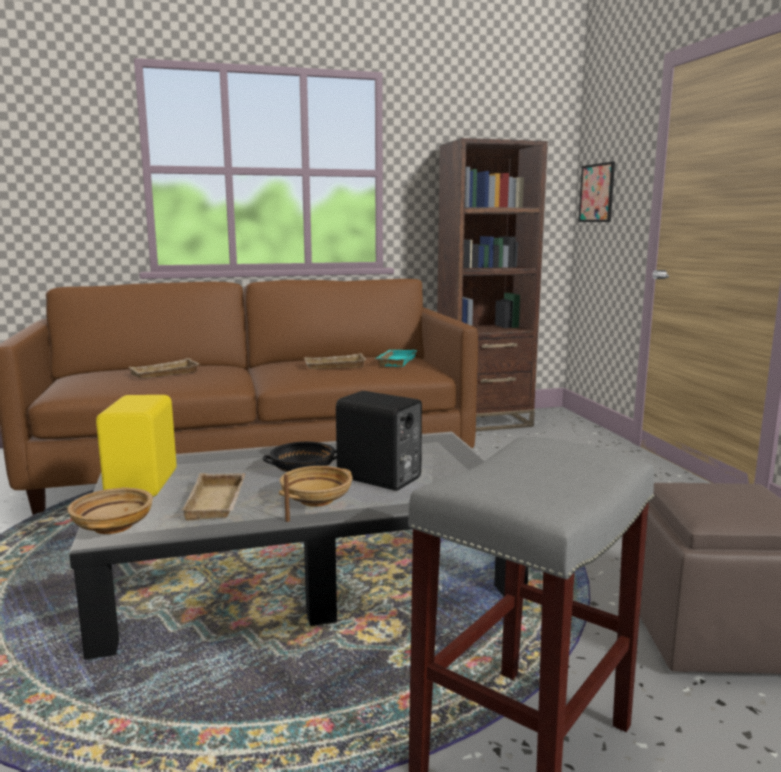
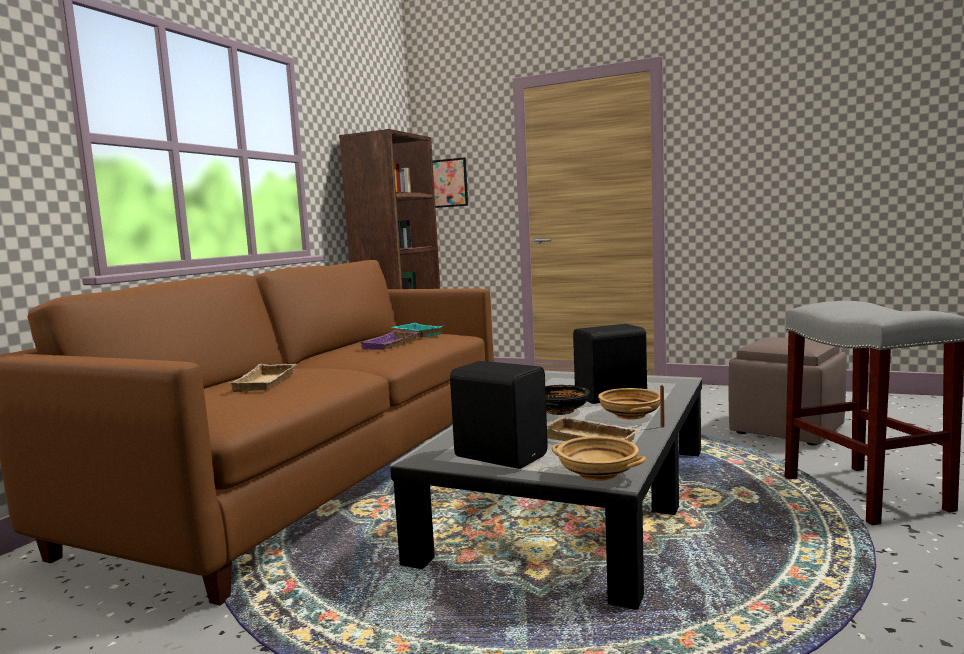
camera: 50 degrees left, 5 degrees down
yellow speaker [96,395,177,496] -> black speaker [450,361,548,469]
beige tray [304,353,367,369] -> purple tray [361,330,419,350]

